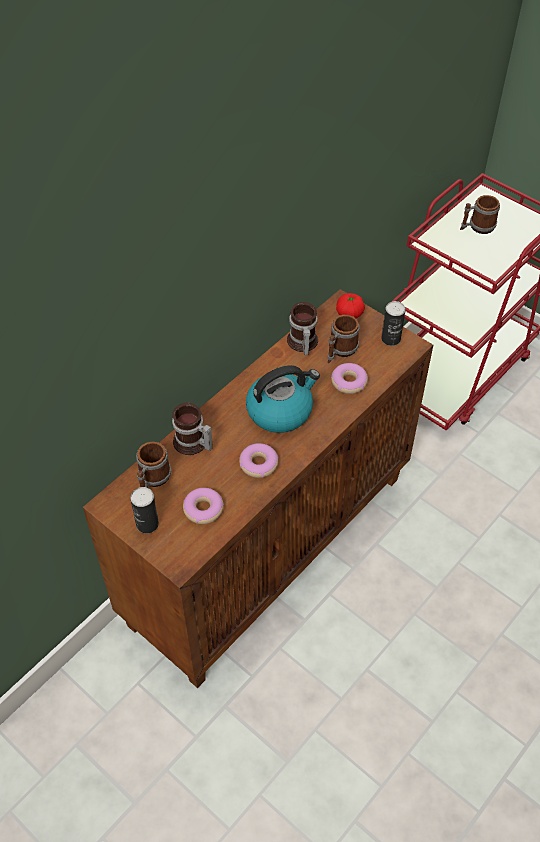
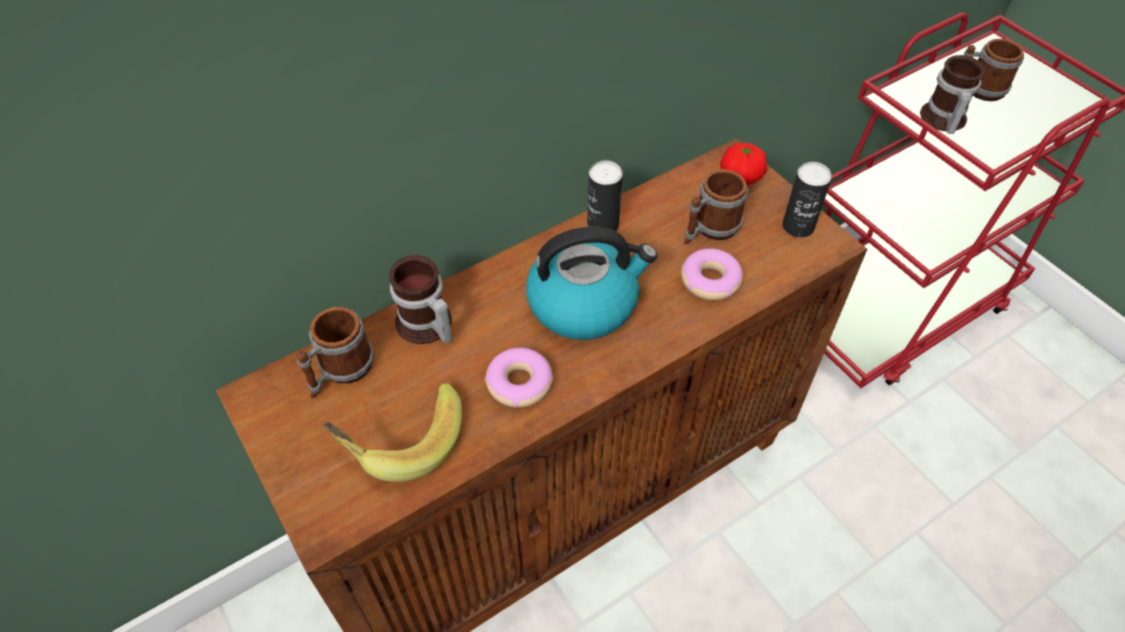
camera: 15 degrees right, 0 degrees up
can [130,487,159,533] -> can moved to [587,160,623,231]
donut [183,488,224,524] -> banana [324,382,462,482]
mug [287,302,318,355] -> mug moved to [920,55,985,134]

